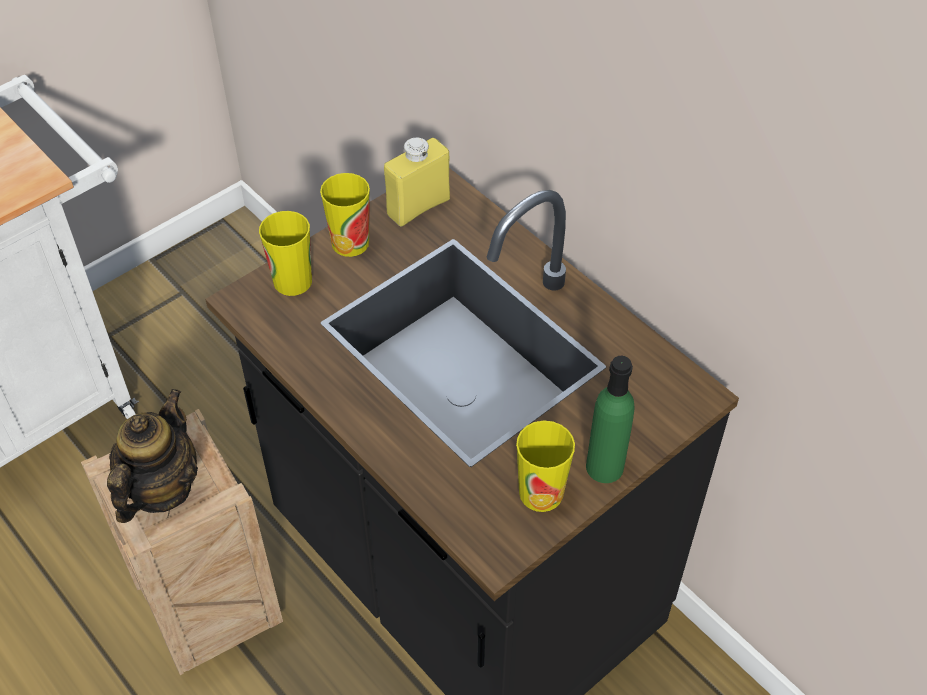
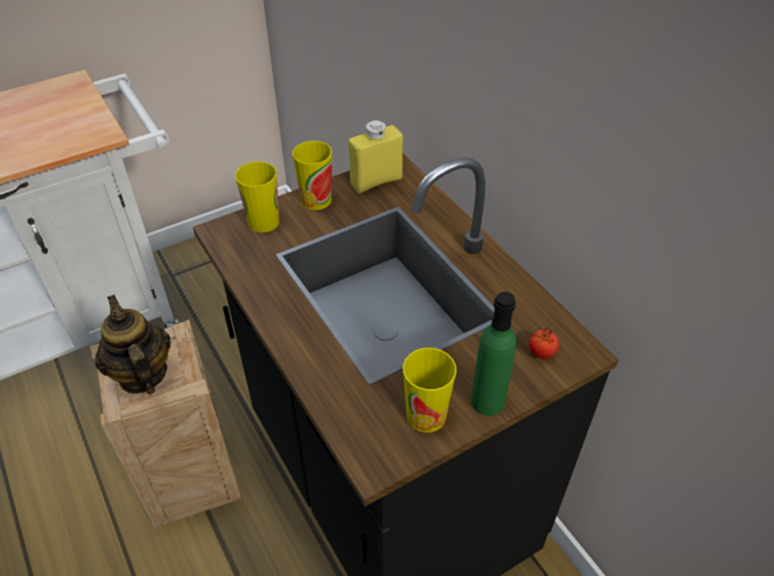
camera: 10 degrees right, 5 degrees down
teapot [107,389,198,523] -> teapot turned 60 degrees counterclockwise [95,295,171,394]
none -> tomato [529,325,559,359]

